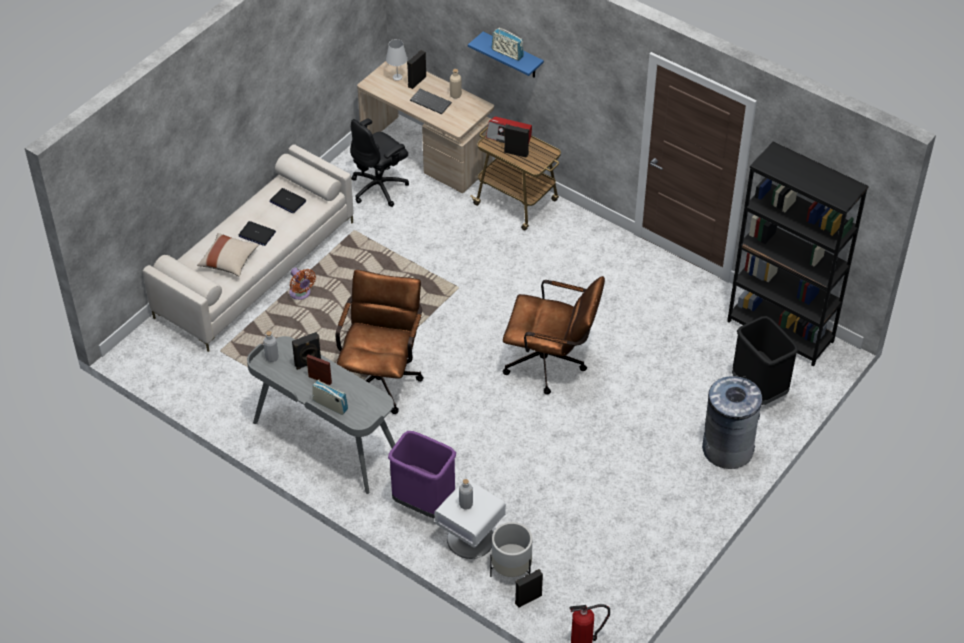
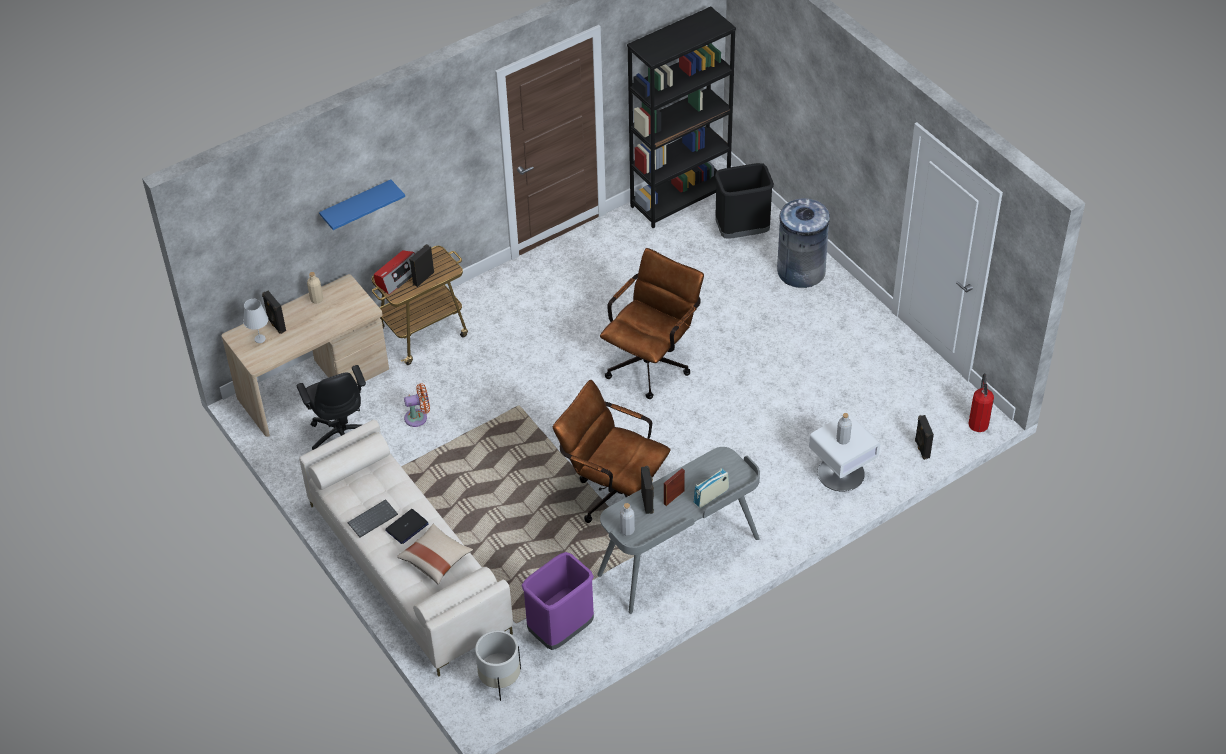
camera: 70 degrees left, 0 degrees up
laptop [270,188,307,213] -> none
orange fan [289,268,316,300] -> orange fan moved to [404,383,430,427]
purple trash can [388,431,456,518] -> purple trash can moved to [522,552,594,650]
keyboard [410,89,452,114] -> keyboard moved to [347,499,398,537]
white planter [490,522,532,577] -> white planter moved to [475,630,521,701]
radio [491,27,524,61] -> none

